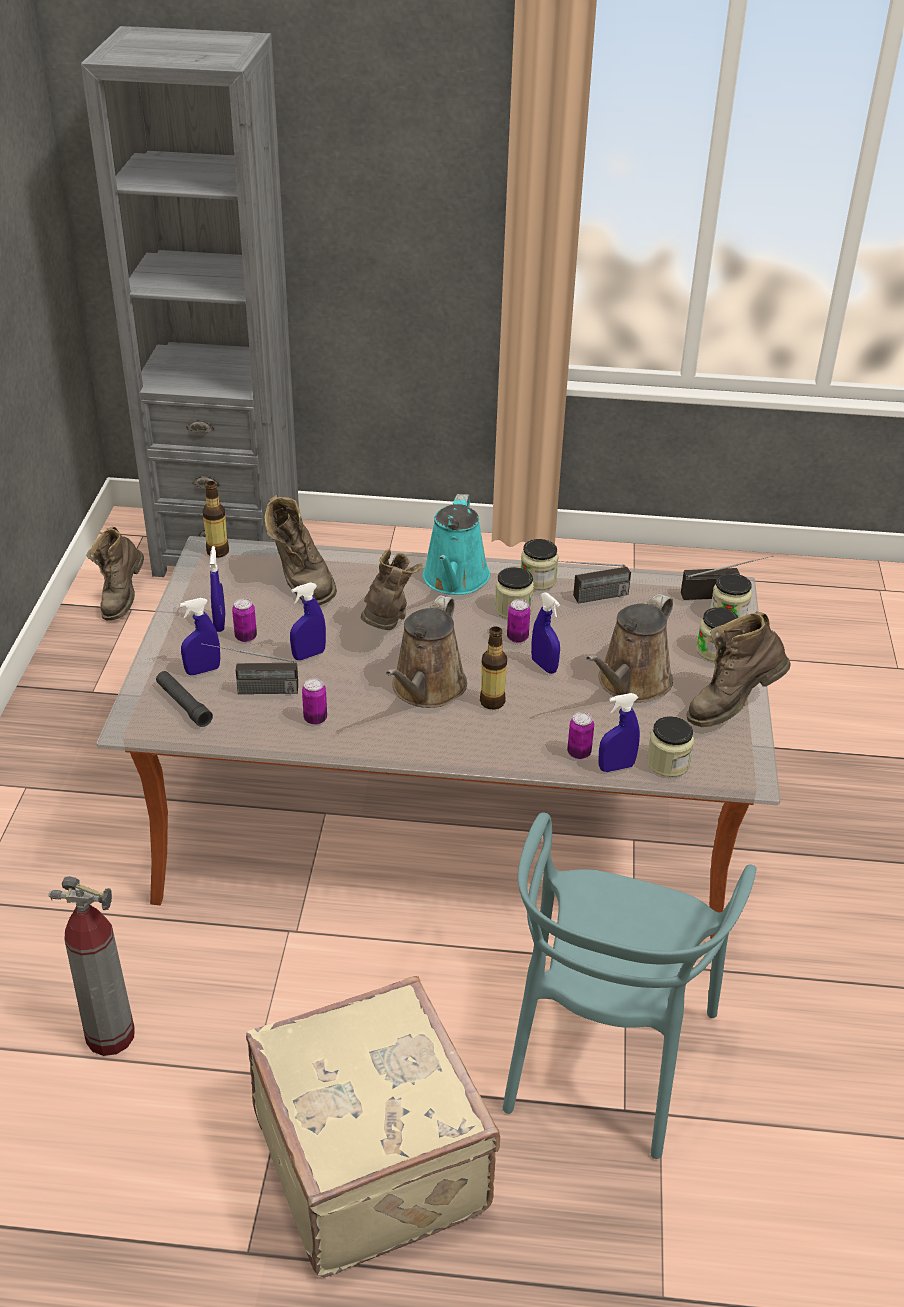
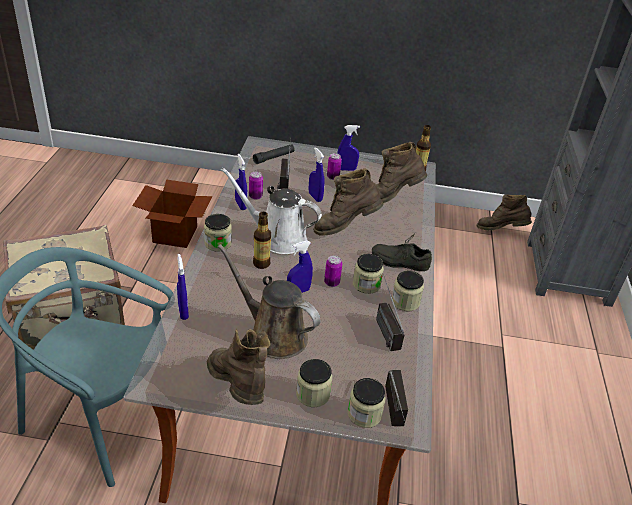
camera: 90 degrees right, 0 degrees up
fire extinguisher [49,876,134,1056] -> cardboard box [132,179,213,248]
blue spray bottle [180,598,220,675] -> blue spray bottle moved to [235,154,248,210]
brown boot [361,548,422,630] -> brown boot turned 150 degrees clockwise [313,168,383,236]
brown watering can [386,595,467,708] -> white watering can [221,167,322,254]
turquoise watering can [423,494,490,595] -> grey shoe [372,232,432,271]
can [567,712,594,759] -> none
jar [647,716,694,777] -> jar moved to [204,214,232,251]

